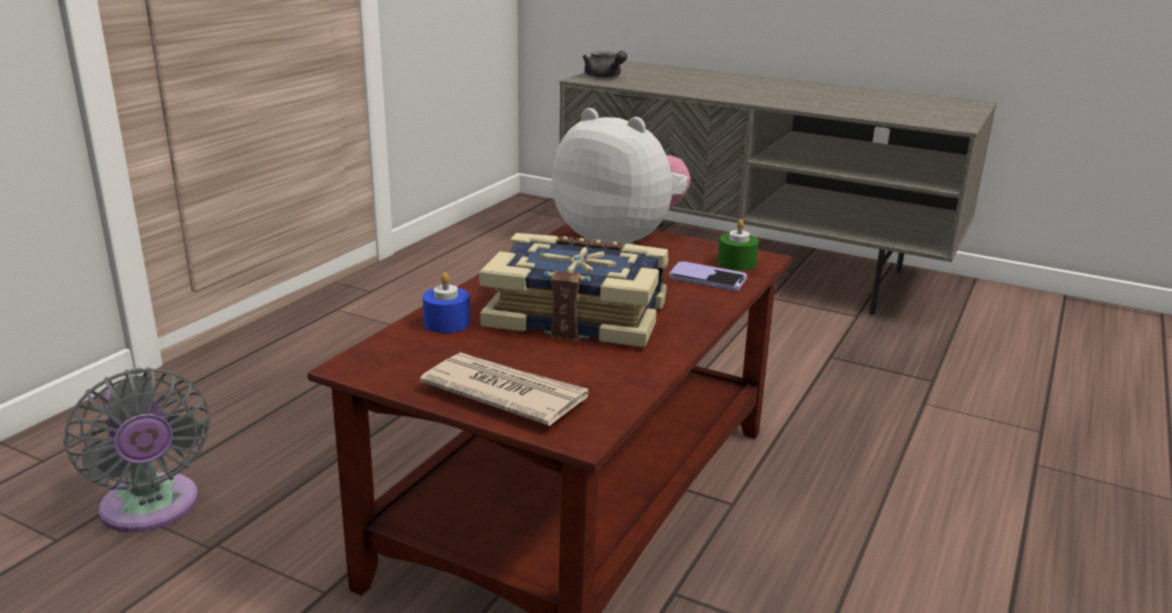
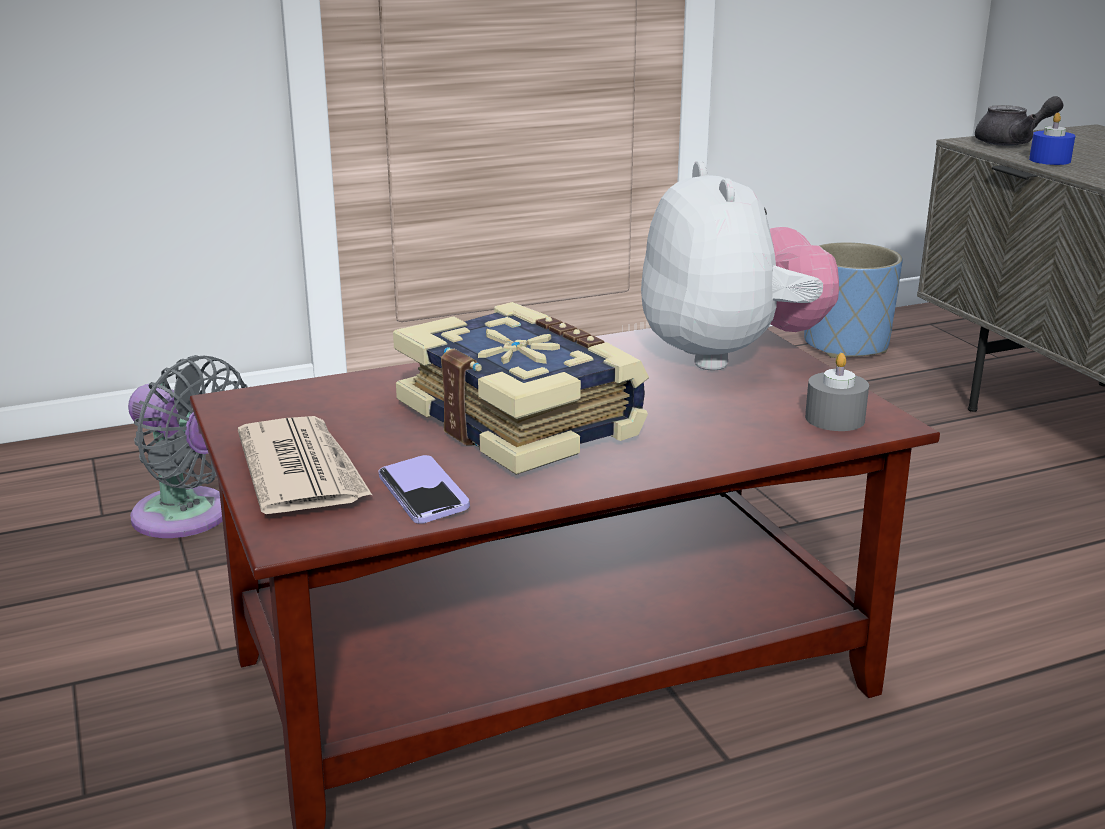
camera: 40 degrees right, 0 degrees up
grey fan [63,367,211,533] -> grey fan turned 60 degrees counterclockwise [128,355,248,538]
blue candle [423,272,470,333] -> blue candle moved to [1029,113,1075,165]
grey teapot [583,51,627,78] -> grey teapot turned 105 degrees counterclockwise [975,96,1063,146]
phone [669,261,747,291] -> phone moved to [378,455,470,524]
green candle [718,219,759,271] -> grey candle [805,353,869,431]
none -> blue planter [804,242,903,358]

